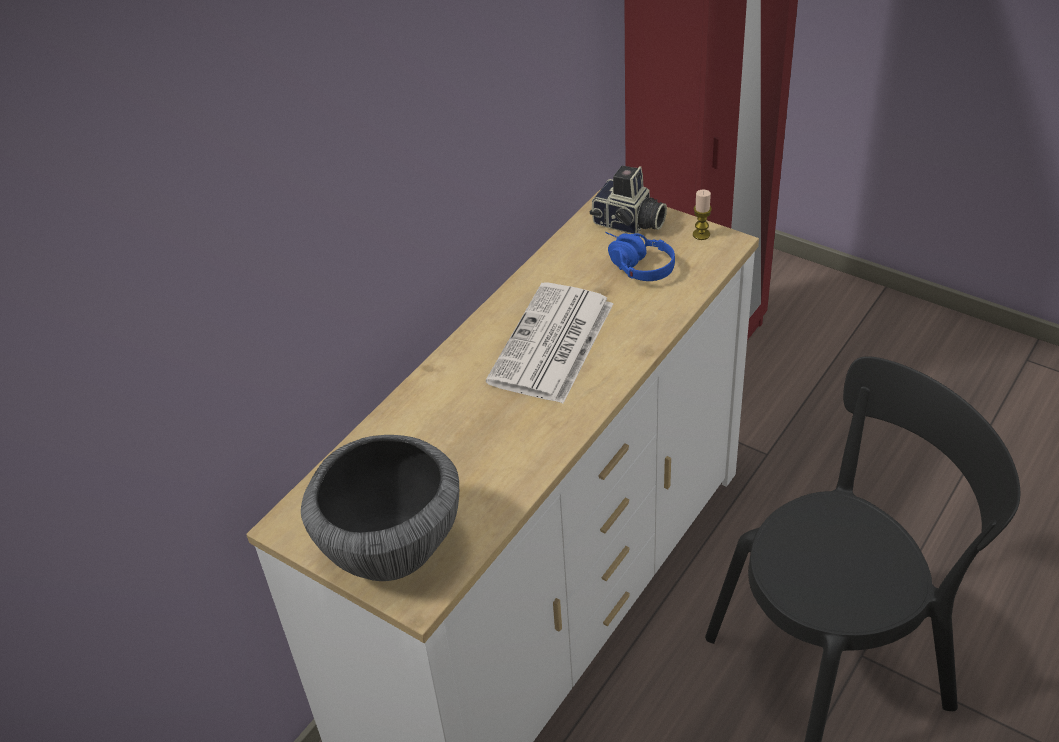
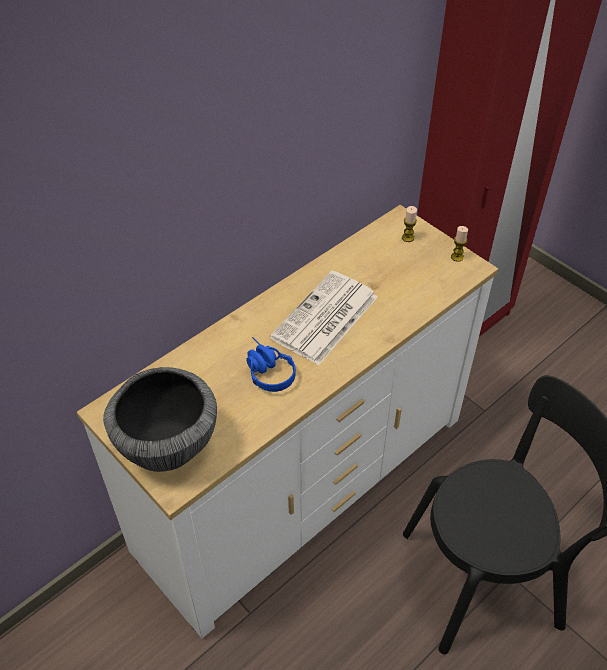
camera: 10 degrees right, 5 degrees up
camera [590,166,667,234] -> candle [402,206,417,242]
blue headphones [605,232,675,281] -> blue headphones moved to [246,337,296,392]

